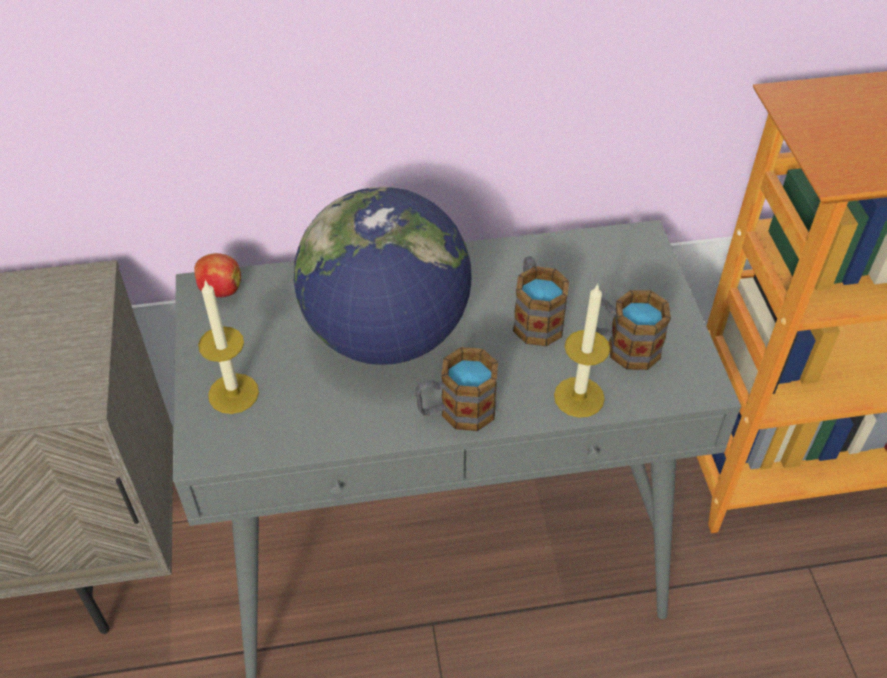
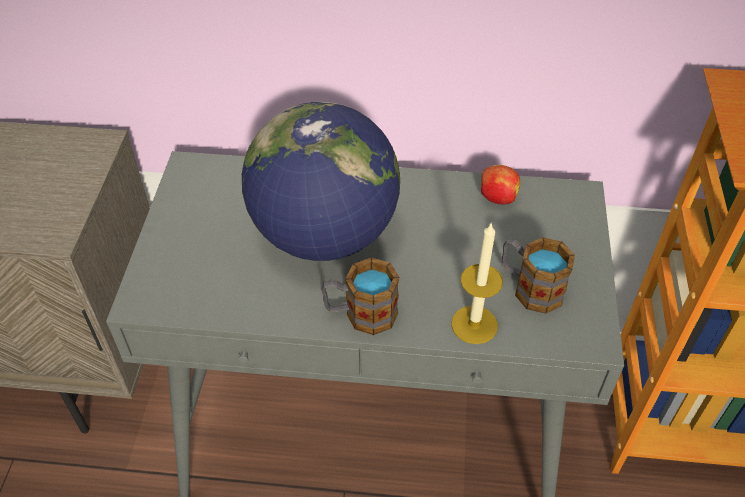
camera: 15 degrees right, 0 degrees up
apple [195,253,241,297] -> apple moved to [481,165,520,205]
candle [198,280,259,414] -> none
mug [513,256,569,346] -> none

